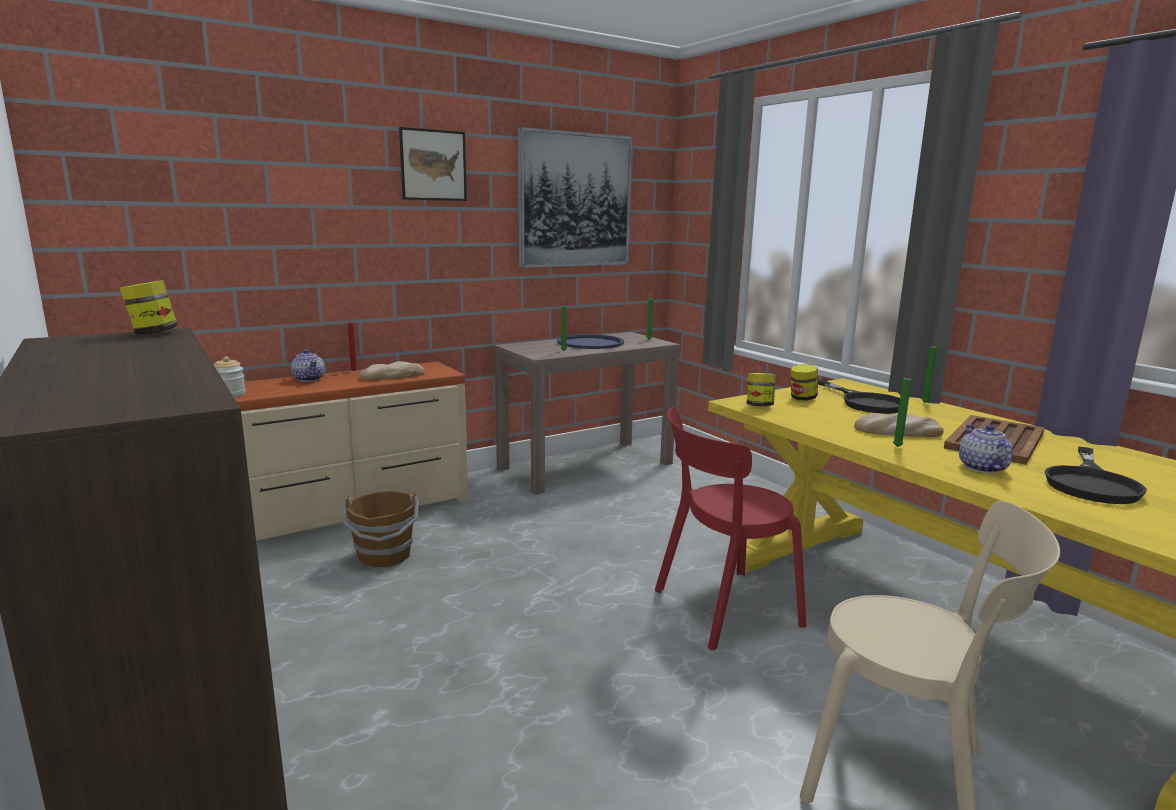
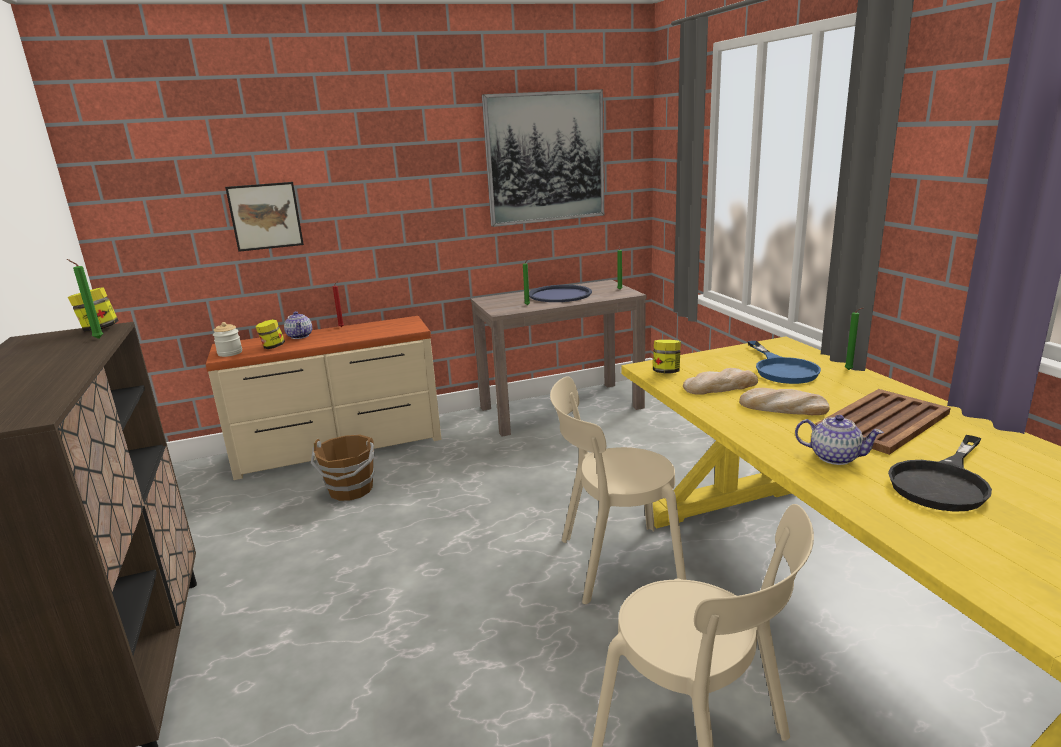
camera: 15 degrees right, 5 degrees up
bread [360,361,425,380] -> bread moved to [683,368,758,395]
picture [399,127,467,201] -> picture moved to [225,182,304,252]
red chair [655,407,806,650] -> beige chair [550,376,686,604]
jar [791,364,818,400] -> jar moved to [256,319,285,349]
black frying pan [818,380,900,414] -> blue frying pan [748,341,821,384]
green candle [893,371,912,447] -> green candle moved to [67,259,103,339]
teapot [959,424,1013,473] -> teapot turned 105 degrees clockwise [795,415,884,465]

